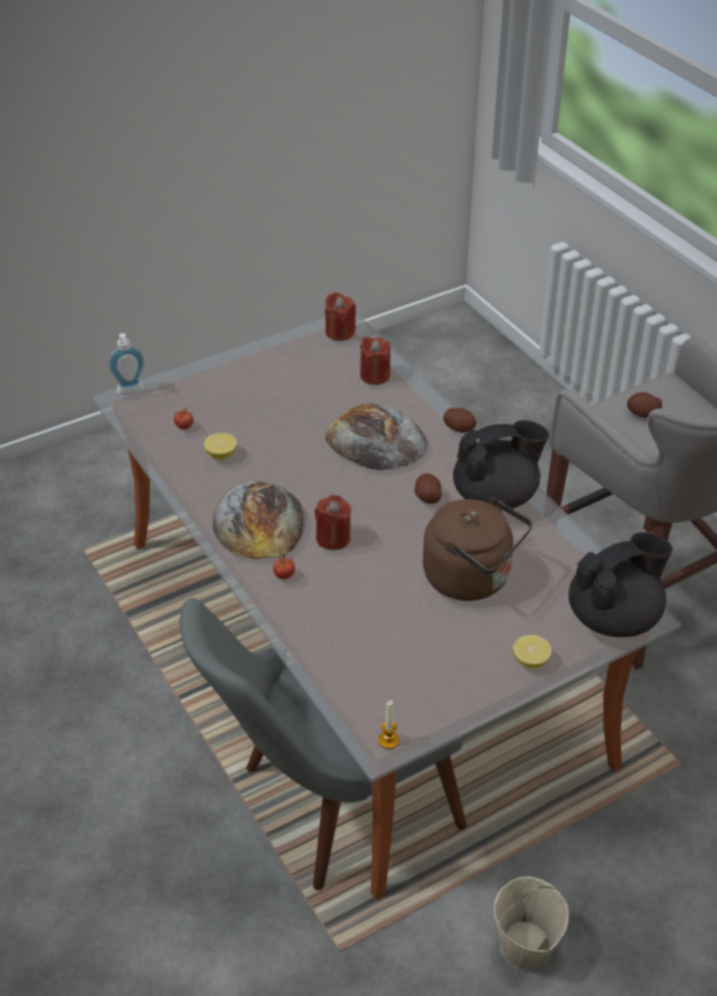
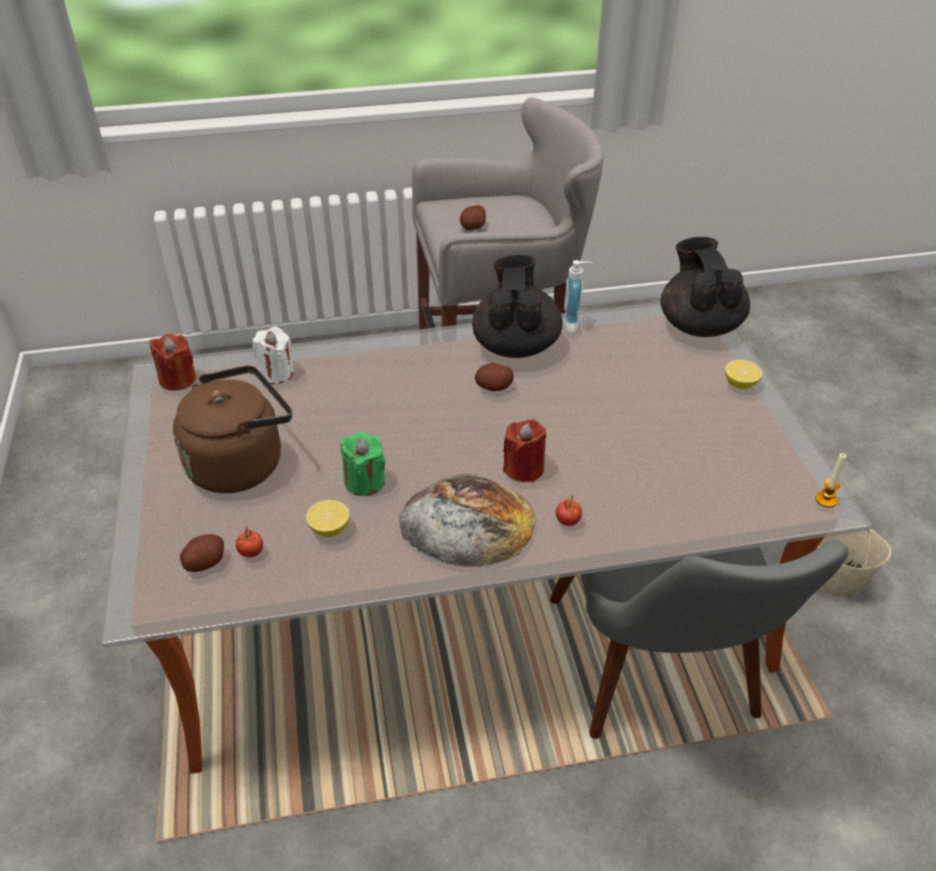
camera: 70 degrees left, 0 degrees up
soap dispenser [108,333,145,394] -> soap dispenser moved to [563,260,593,333]
bread [325,403,427,470] -> none
red candle [360,337,391,385] -> white candle [253,327,294,384]
brown kettle [423,497,532,601] -> brown kettle moved to [173,365,292,493]
potato [443,408,477,433] -> potato moved to [180,534,224,572]
none -> green candle [341,432,385,496]

